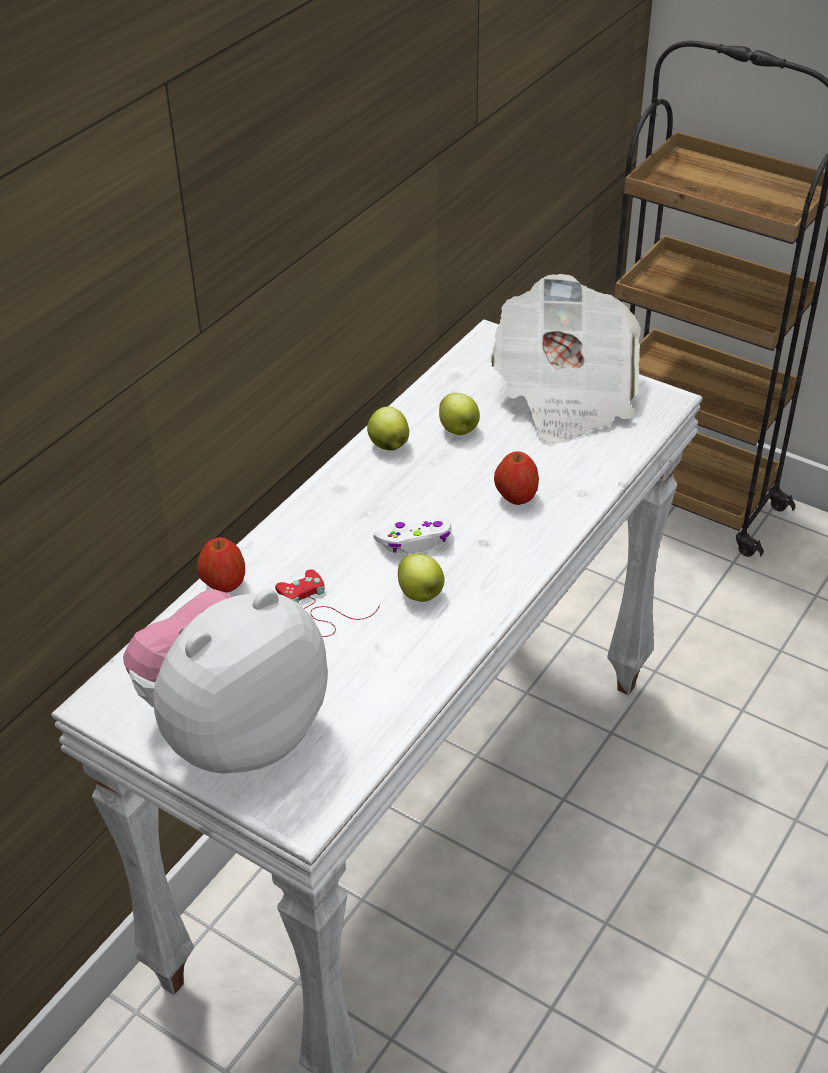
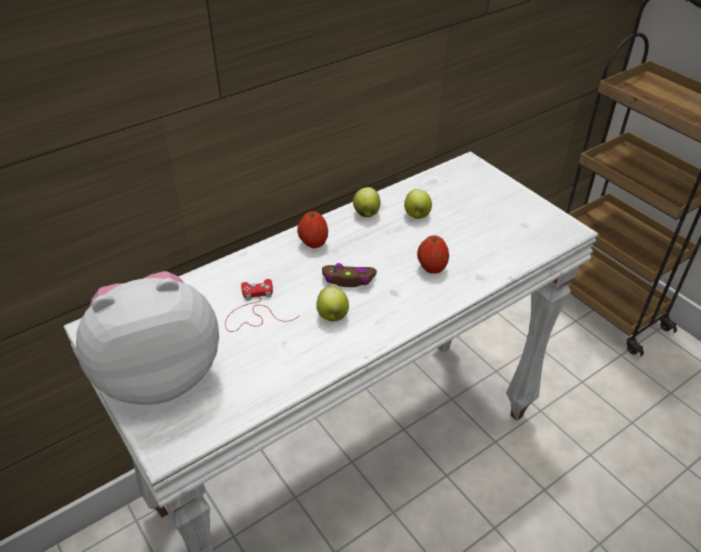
camera: 20 degrees right, 0 degrees up
apple [197,537,245,593] -> apple moved to [297,211,328,248]
white game controller [373,517,451,554] -> brown game controller [322,263,377,287]
newspaper [490,274,641,444] -> none

